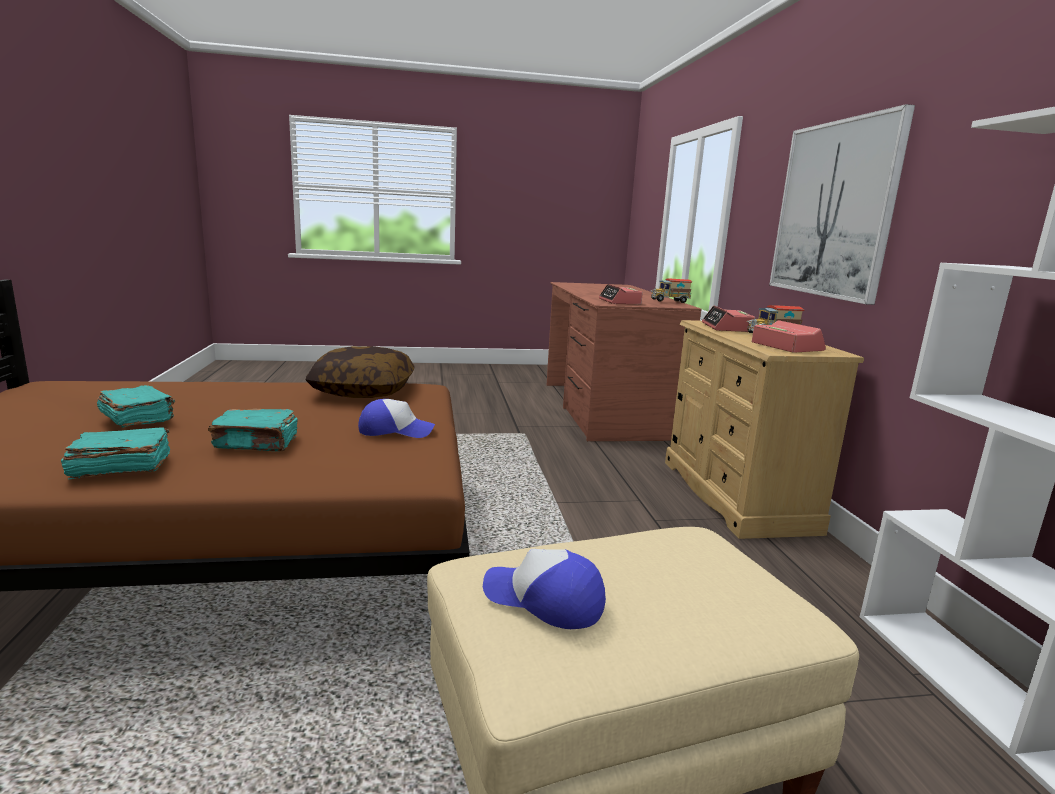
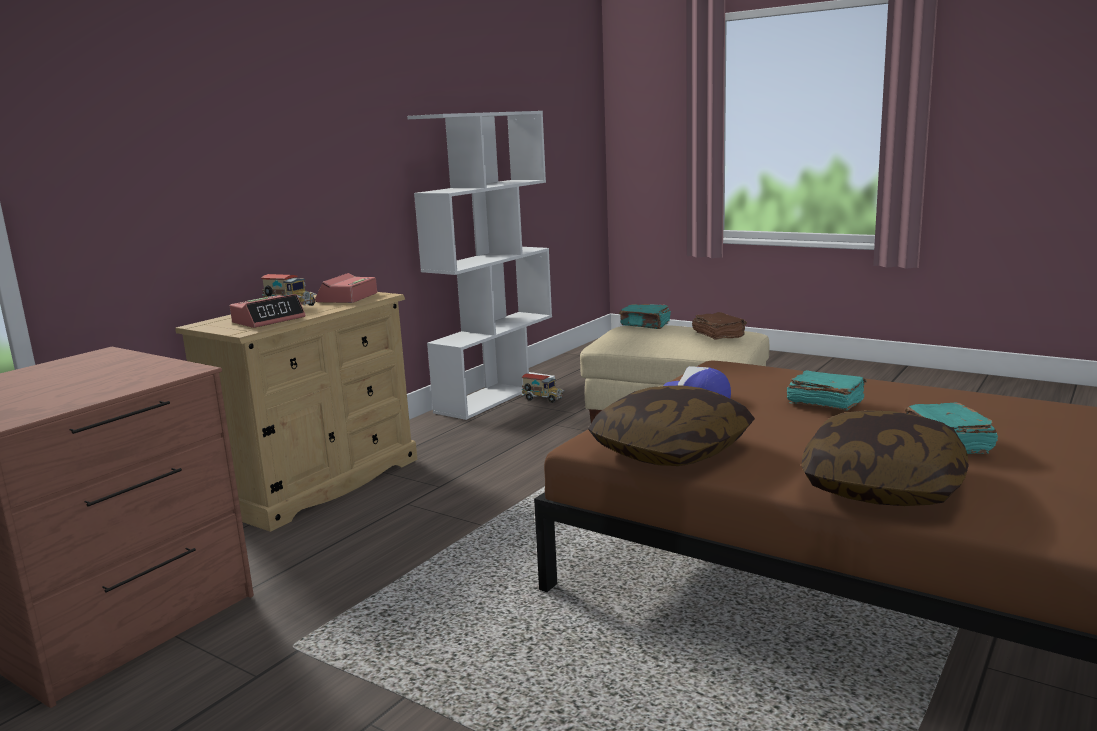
camera: 135 degrees left, 0 degrees up
turquoise book [61,427,170,479] -> turquoise book moved to [619,304,671,329]
cap [483,549,606,629] -> brown book [692,312,747,340]
alarm clock [599,284,643,305] -> none
toy truck [650,278,692,303] -> toy truck moved to [521,374,564,403]
picture [769,104,915,305] -> none
none -> pillow [802,410,968,506]

